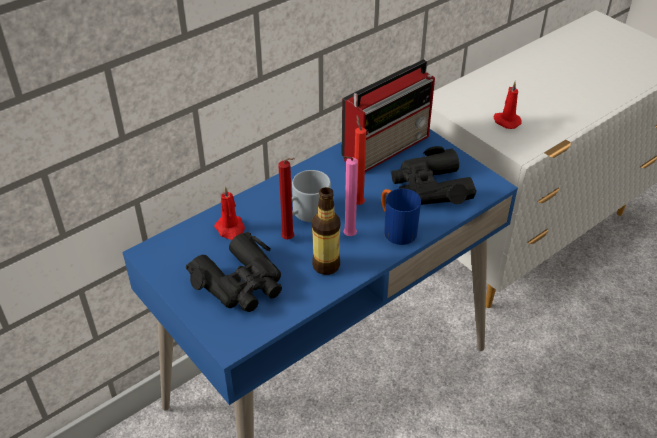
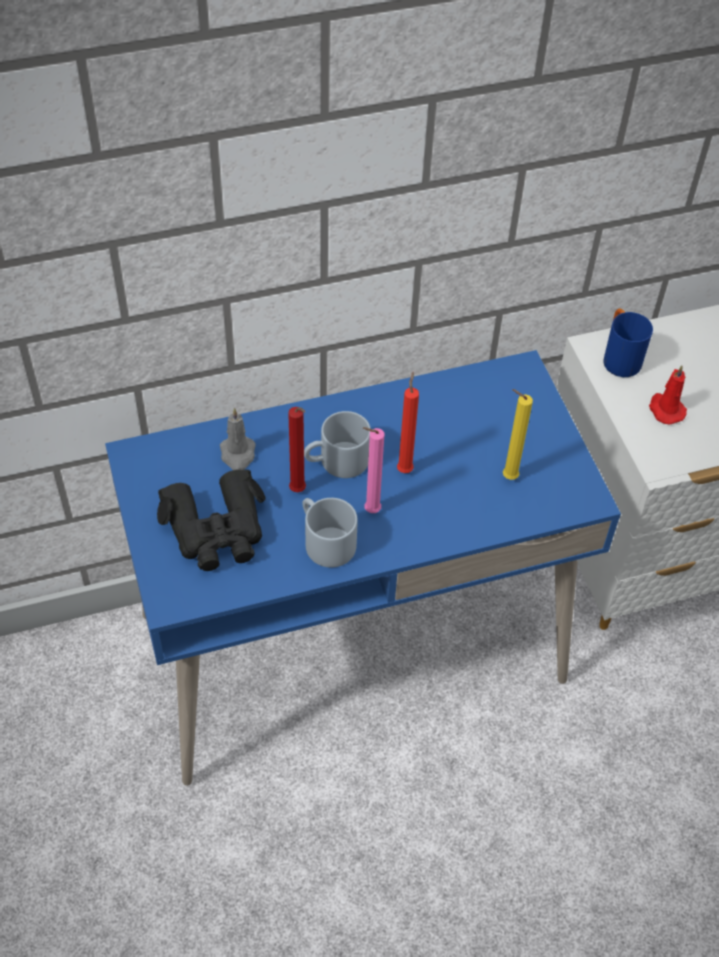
camera: 20 degrees right, 10 degrees up
red candle [214,186,245,240] -> grey candle [220,408,256,470]
bottle [312,187,340,275] -> grey mug [302,498,358,568]
radio [341,59,435,172] -> none
blue mug [381,189,421,245] -> blue mug moved to [603,308,653,377]
black binoculars [391,146,477,205] -> yellow candle [503,389,533,480]

